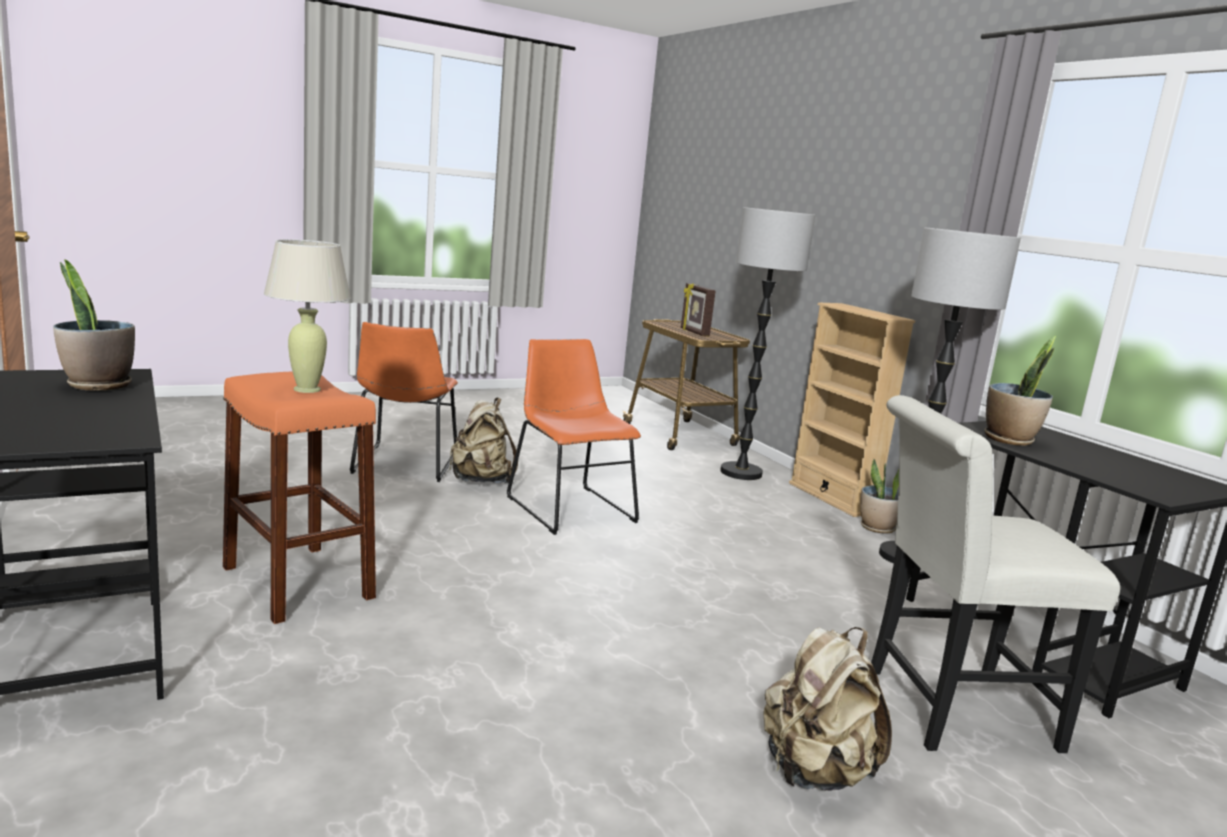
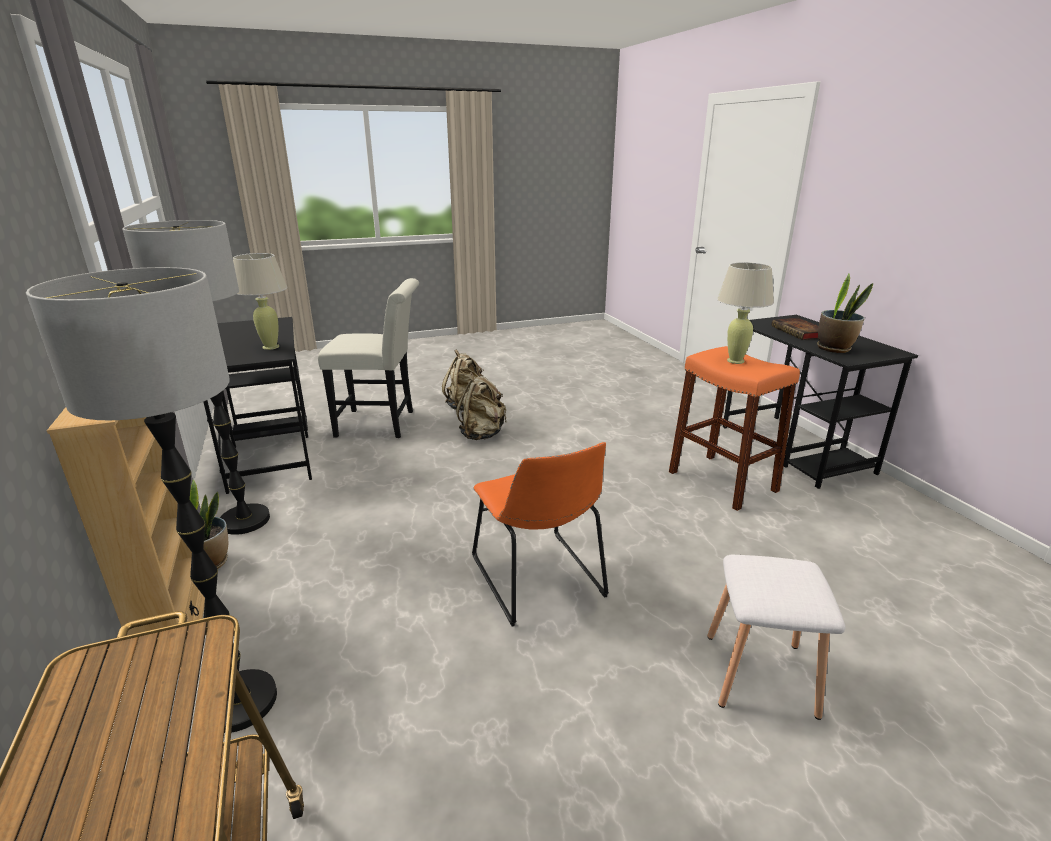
camera: 170 degrees left, 10 degrees up
orange chair [350,322,458,482] -> white stool [707,554,846,720]
beige backpack [449,398,518,483] -> beige backpack moved to [456,372,507,440]
picture frame [681,283,716,336] -> none
potted plant [984,336,1056,446] -> beige table lamp [233,253,287,350]
none -> book [771,318,819,340]

